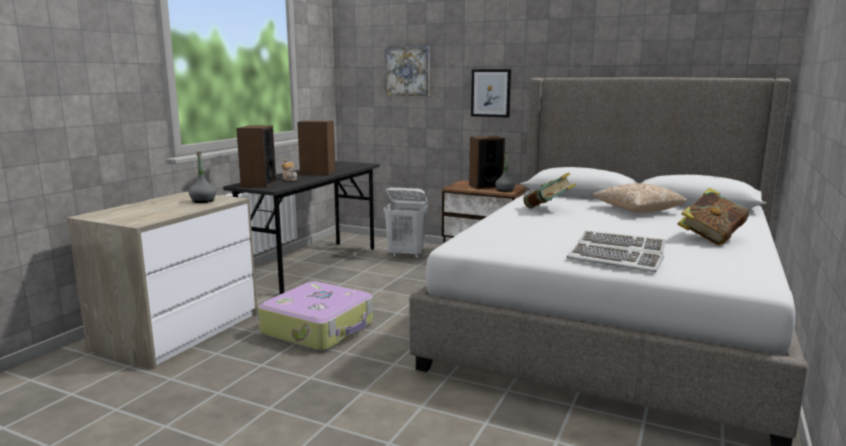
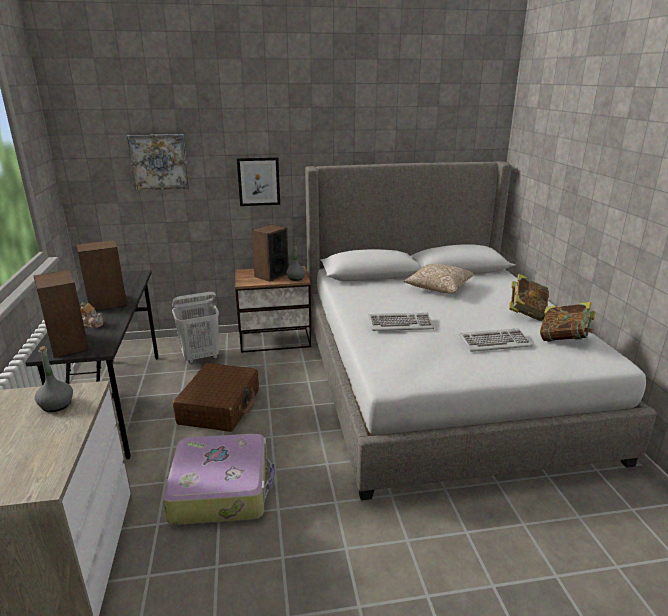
camera: 35 degrees left, 10 degrees up
book [523,172,576,208] -> book moved to [540,302,595,342]
keyboard [566,242,664,272] -> keyboard moved to [368,312,434,331]
none -> brown suitcase [173,363,259,432]

